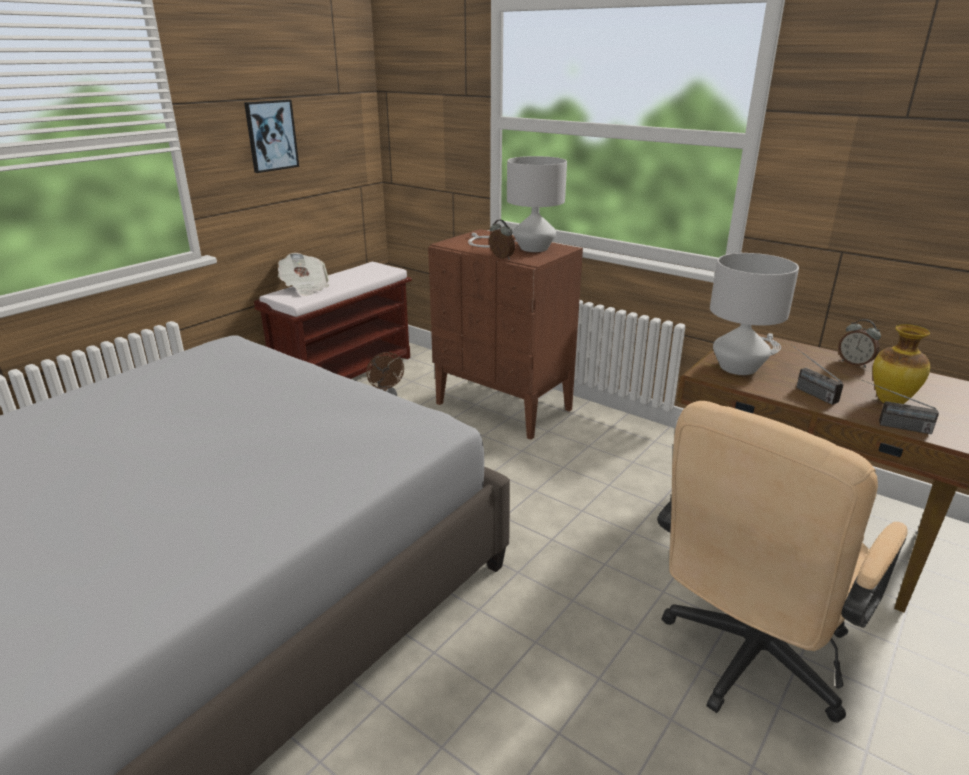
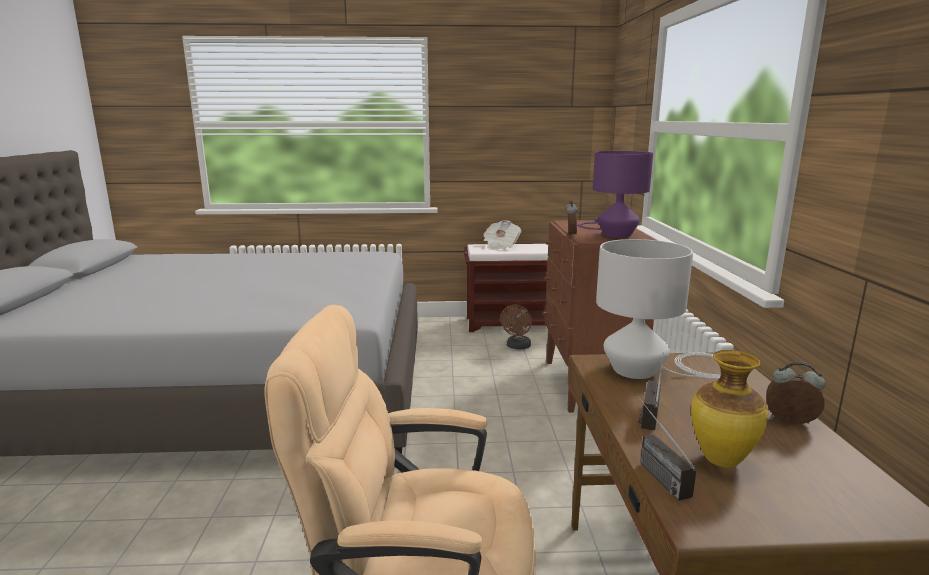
camera: 50 degrees right, 10 degrees down
picture [244,99,299,173] -> none
white table lamp [468,156,567,252] -> purple table lamp [577,151,653,238]
alarm clock [838,319,881,368] -> alarm clock turned 105 degrees clockwise [766,362,825,424]

